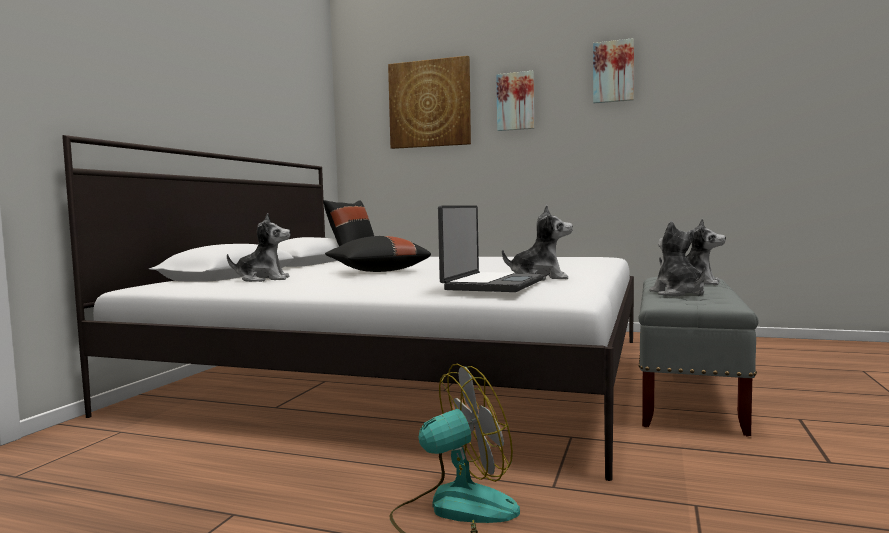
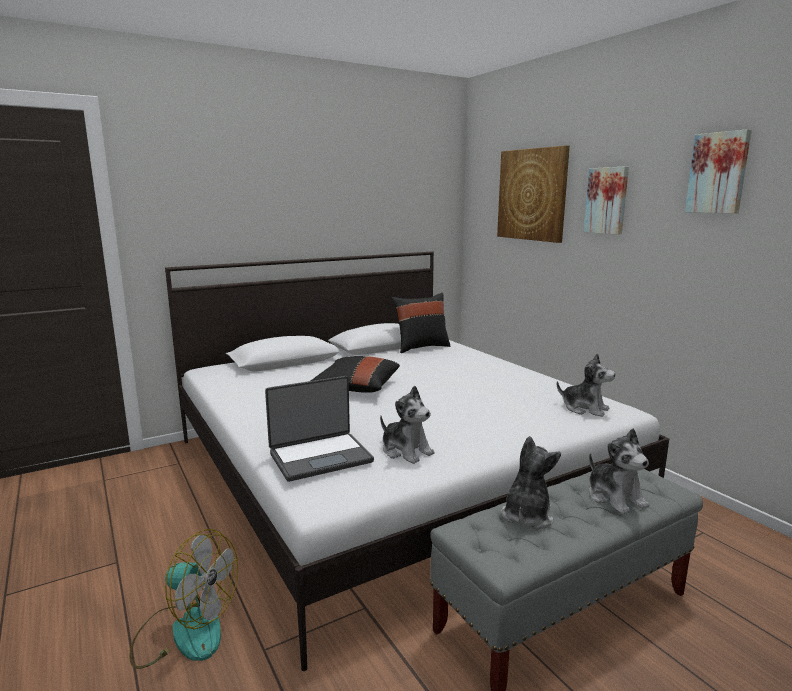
camera: 40 degrees right, 10 degrees up
plush toy [227,213,291,282] -> plush toy moved to [557,353,615,417]

